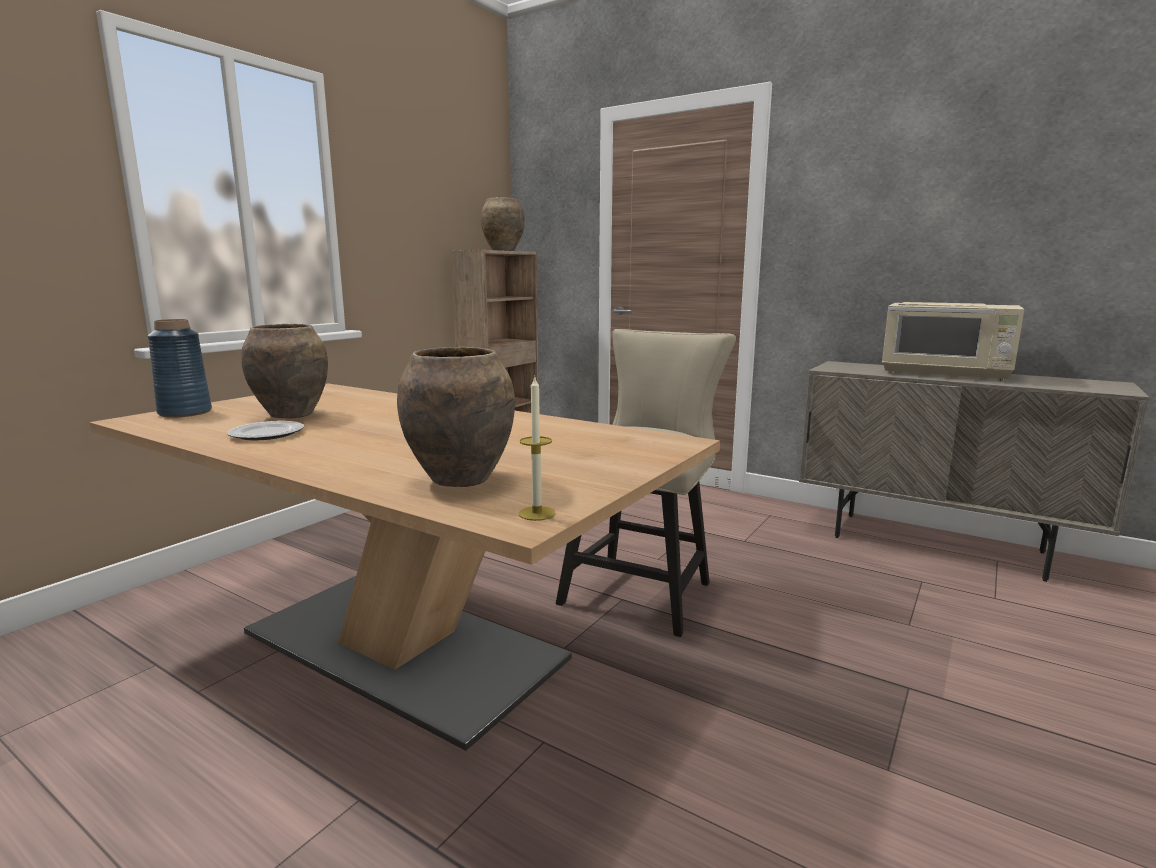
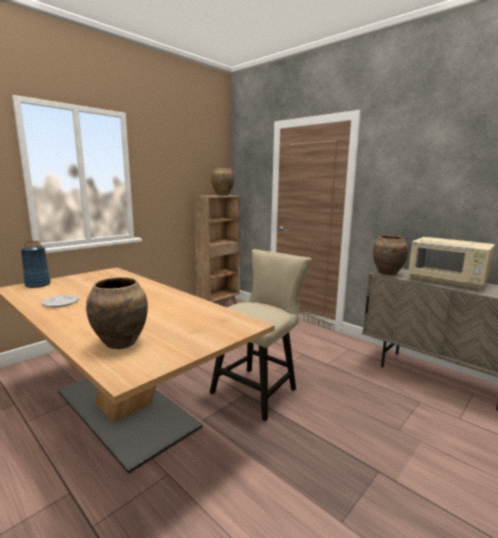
camera: 10 degrees right, 0 degrees up
brown vase [241,324,328,419] -> brown vase moved to [373,235,408,275]
candle [519,377,556,521] -> none

